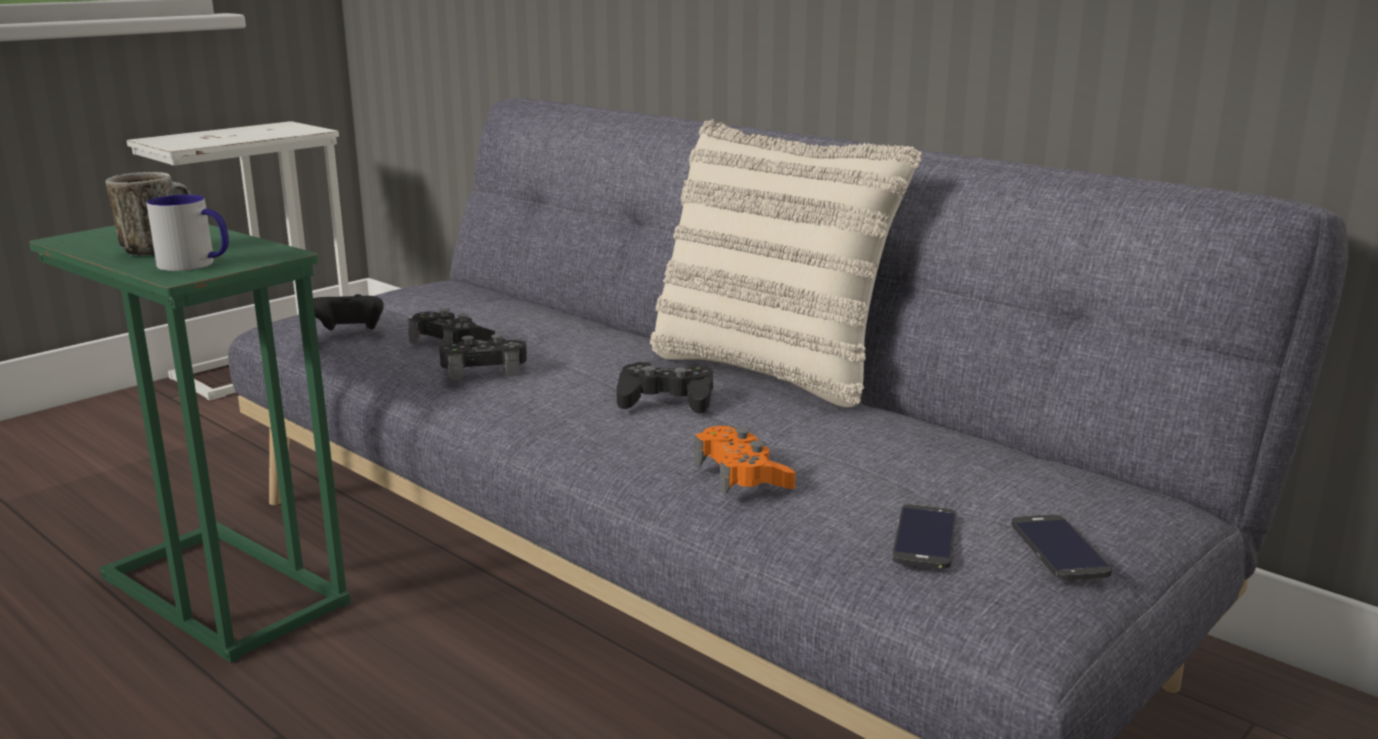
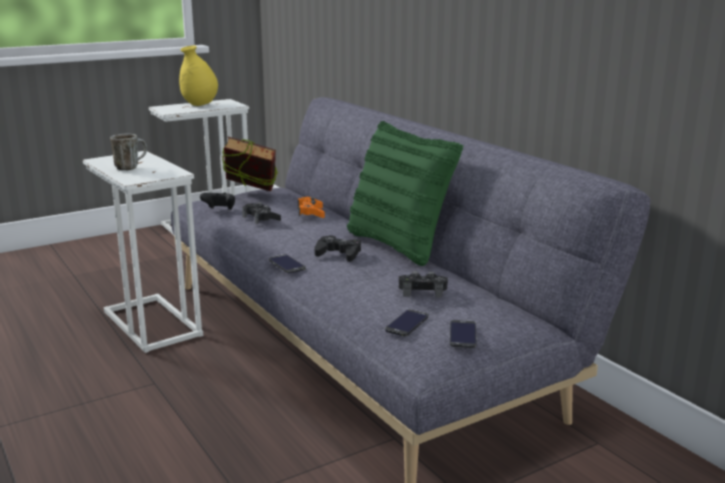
camera: 15 degrees right, 0 degrees up
green side table [29,225,351,663] -> white side table [83,151,203,353]
mug [146,194,229,271] -> none
black game controller [439,334,527,380] -> black game controller moved to [399,271,448,298]
beige pillow [650,119,922,407] -> green pillow [347,121,464,266]
orange game controller [694,426,795,495] -> orange game controller moved to [298,197,325,218]
none -> yellow vase [179,45,218,106]
none -> book [222,137,278,192]
none -> phone [269,254,306,273]

